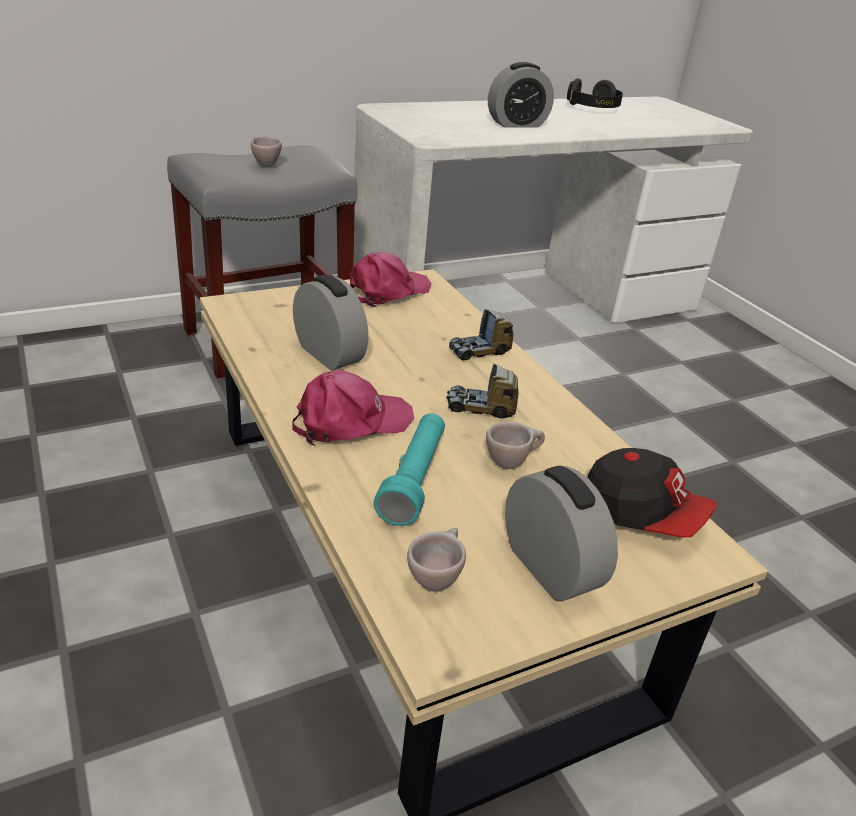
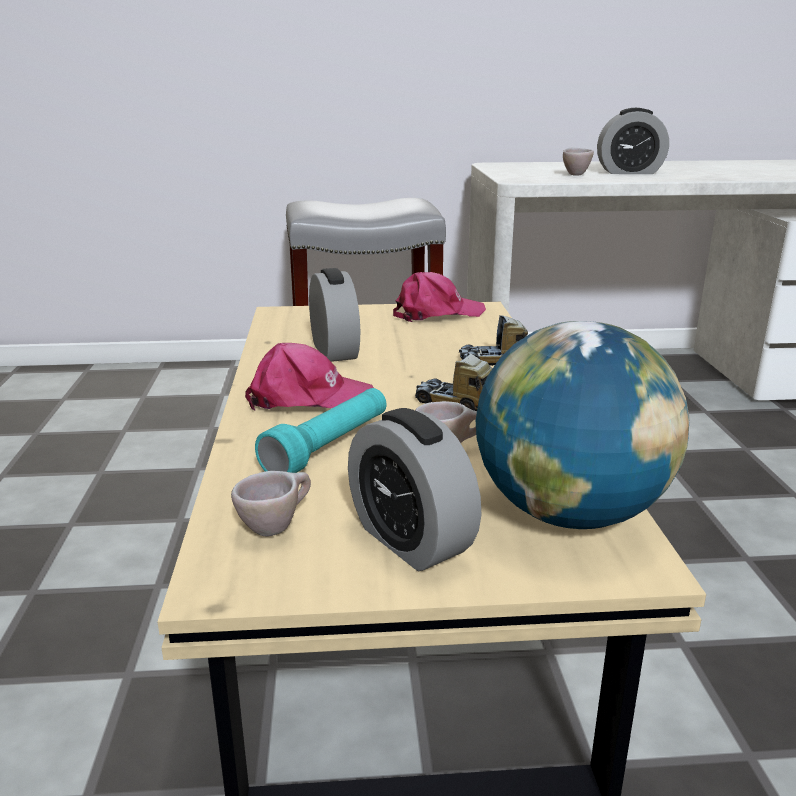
camera: 25 degrees right, 10 degrees down
beige cup [251,136,282,167] -> beige cup moved to [563,148,594,176]
alarm clock [505,466,618,602] -> alarm clock turned 150 degrees clockwise [348,408,482,571]
black headphones [567,78,623,108] -> none
cap [587,448,717,538] -> globe [476,321,690,529]

